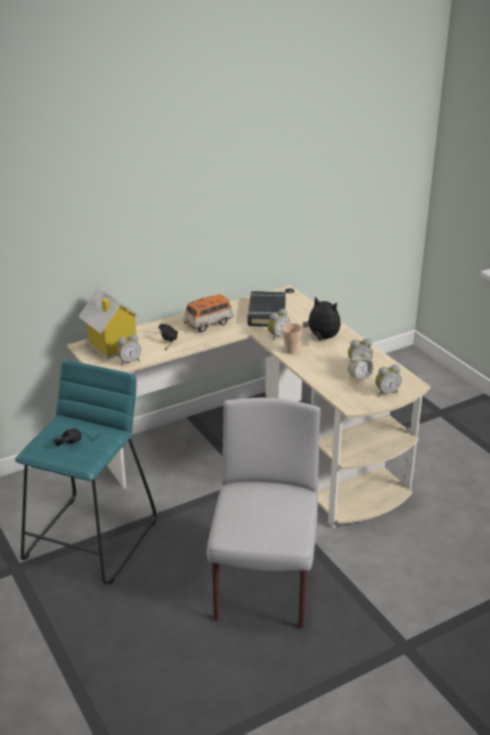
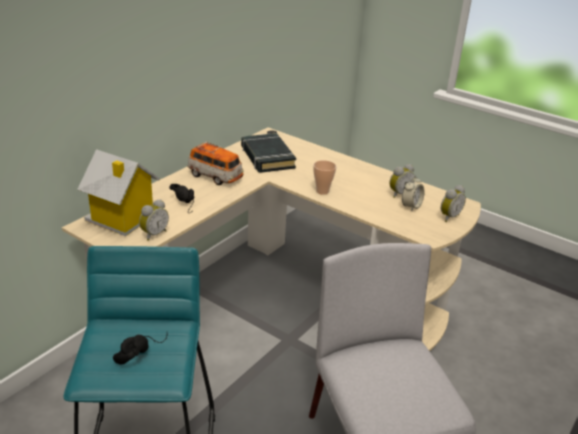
camera: 25 degrees left, 0 degrees up
toy car [184,294,234,332] -> toy car turned 90 degrees clockwise [187,142,243,185]
alarm clock [268,309,290,340] -> none
plush toy [303,296,341,340] -> none

